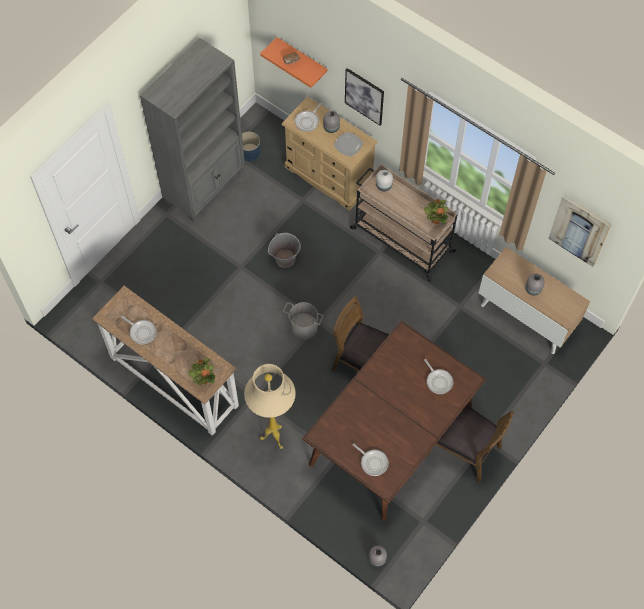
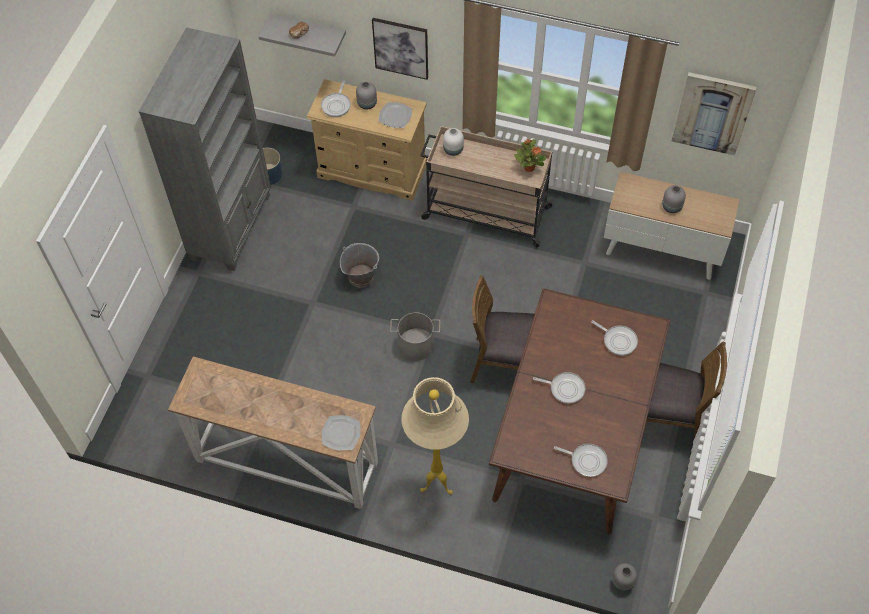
camera: 20 degrees left, 5 degrees down
frying pan [121,316,156,345] -> frying pan moved to [533,372,585,404]
potted plant [188,358,215,385] -> plate [322,415,361,451]
orange shelf [260,37,327,88] -> grey shelf [258,14,346,57]

